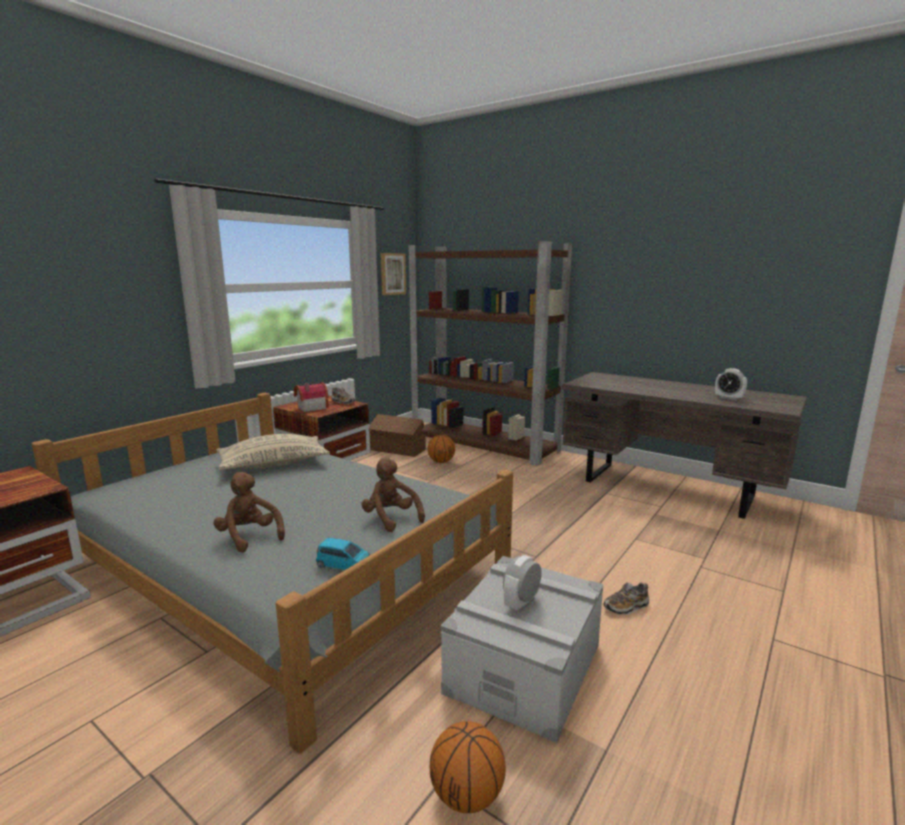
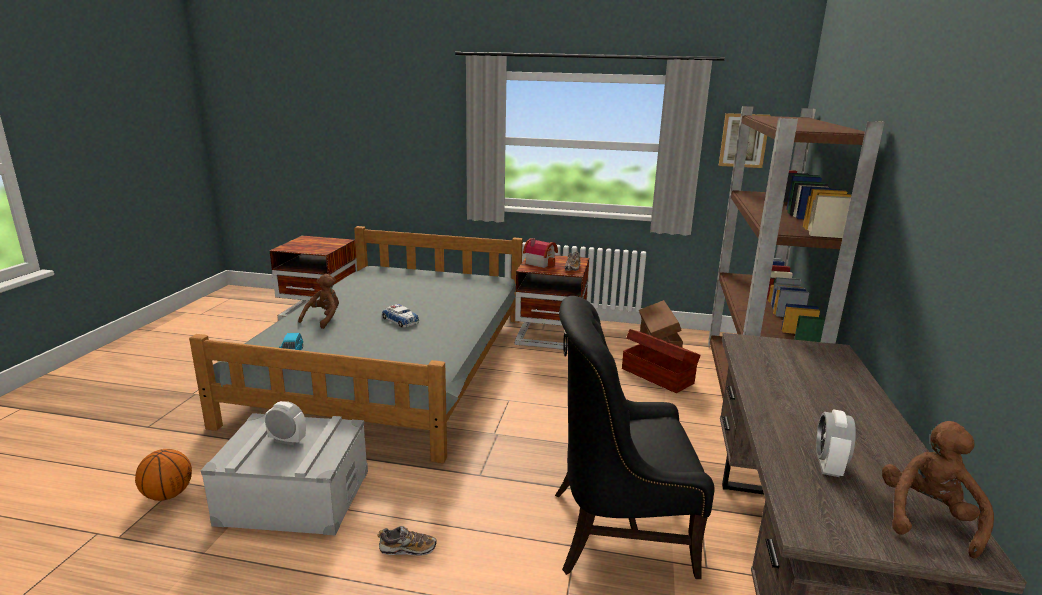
camera: 65 degrees right, 5 degrees up
beige pillow [216,434,330,470] -> none
brown plush toy [361,458,425,532] -> brown plush toy moved to [882,421,994,558]
basketball [428,435,455,463] -> brown storage box [622,329,701,393]
shoe [604,582,649,615] -> shoe turned 135 degrees clockwise [377,526,437,556]
none -> toy car [382,304,419,327]
none -> black chair [555,296,715,579]

